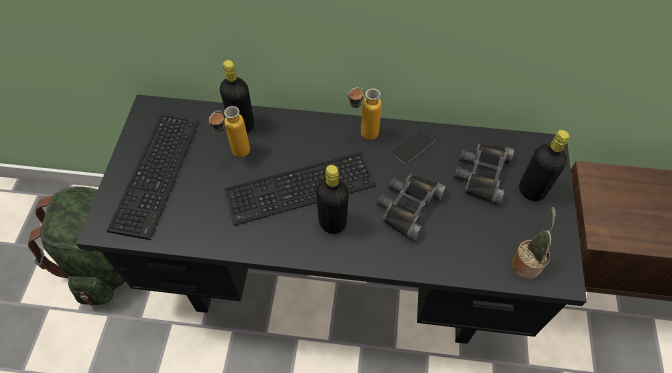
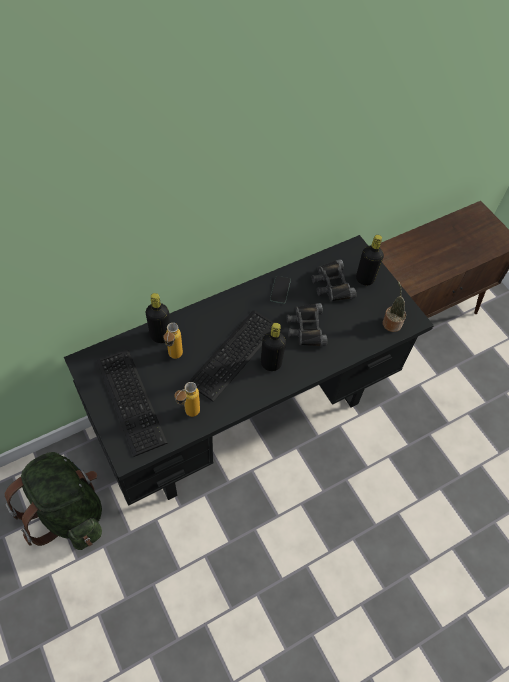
camera: 40 degrees left, 0 degrees up
bottle [348,87,382,140] -> bottle moved to [174,382,200,417]

